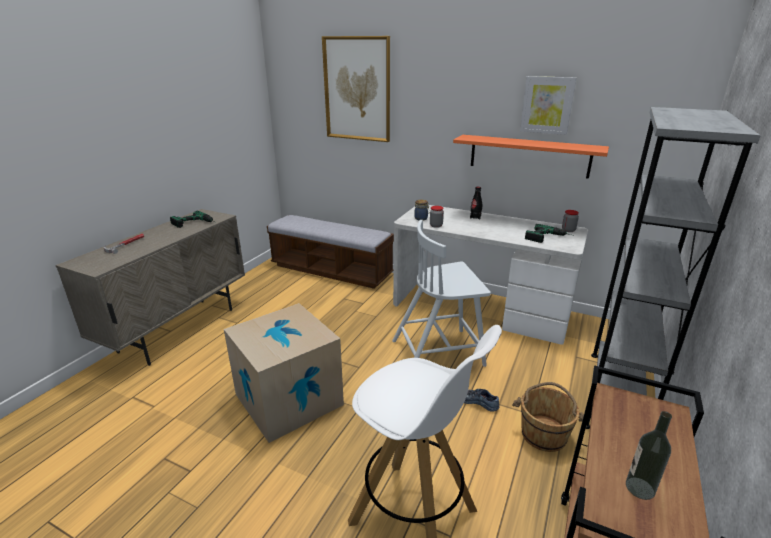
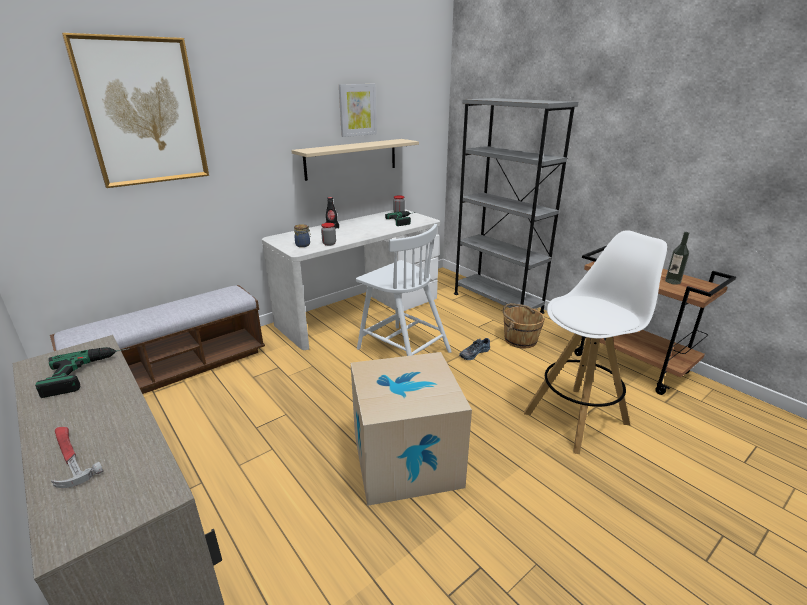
camera: 65 degrees left, 0 degrees up
white chair [392,220,491,367] -> white chair turned 60 degrees counterclockwise [356,224,452,356]
orange shelf [453,135,609,179] -> beige shelf [291,139,419,181]

